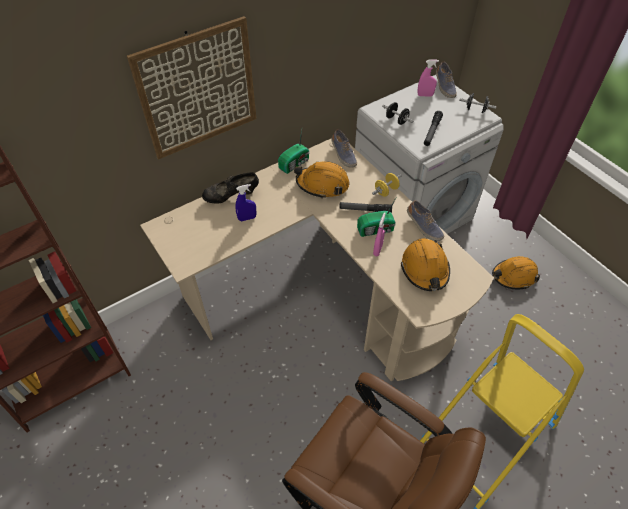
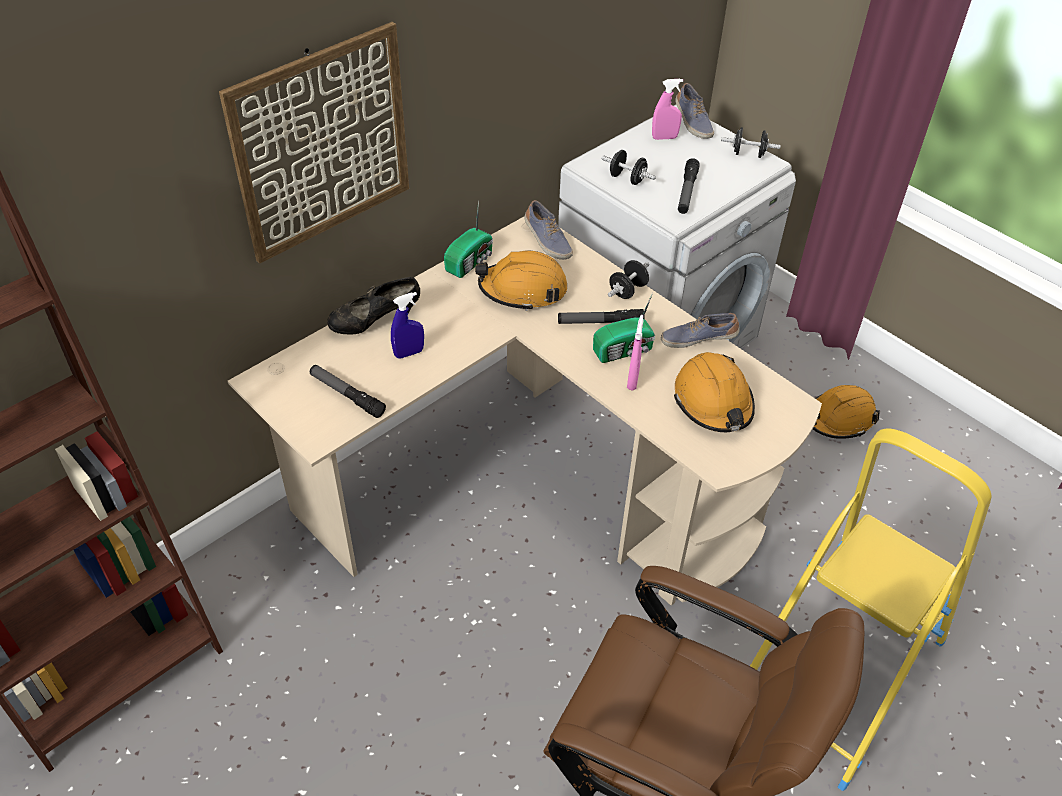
camera: 10 degrees left, 5 degrees down
yellow dumbbell [372,173,401,197] -> black dumbbell [608,260,649,299]
shoe [407,200,444,241] -> shoe turned 135 degrees clockwise [661,313,739,348]
none -> flashlight [310,365,386,418]

